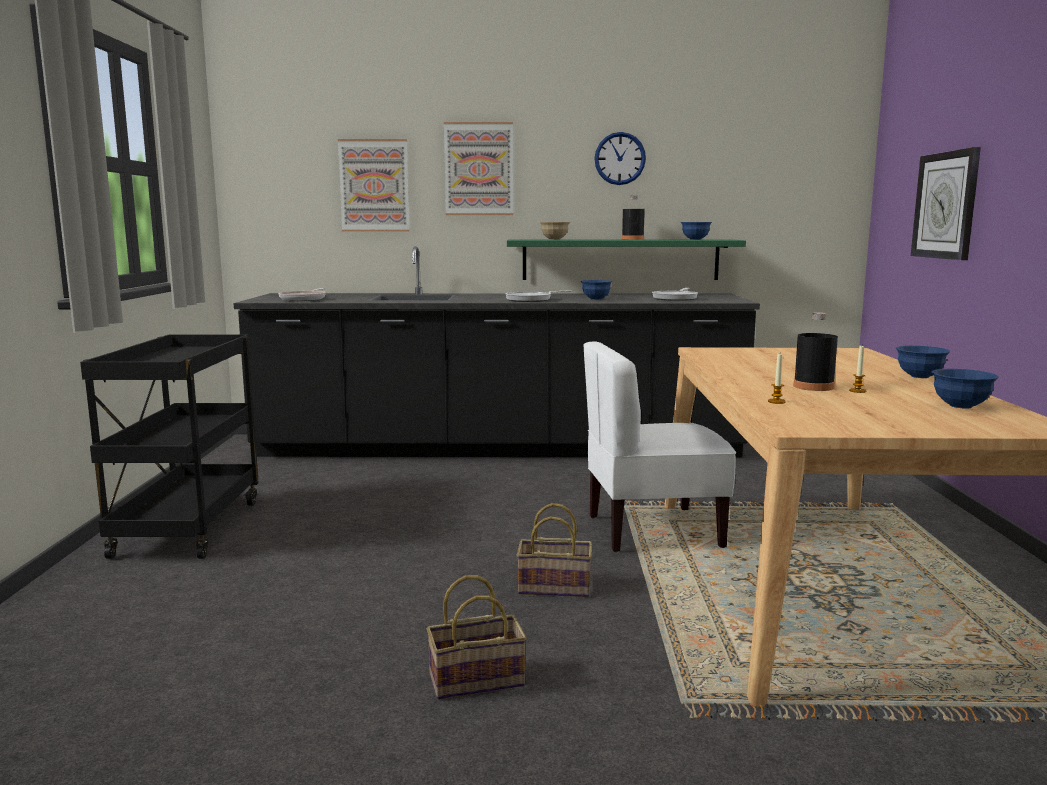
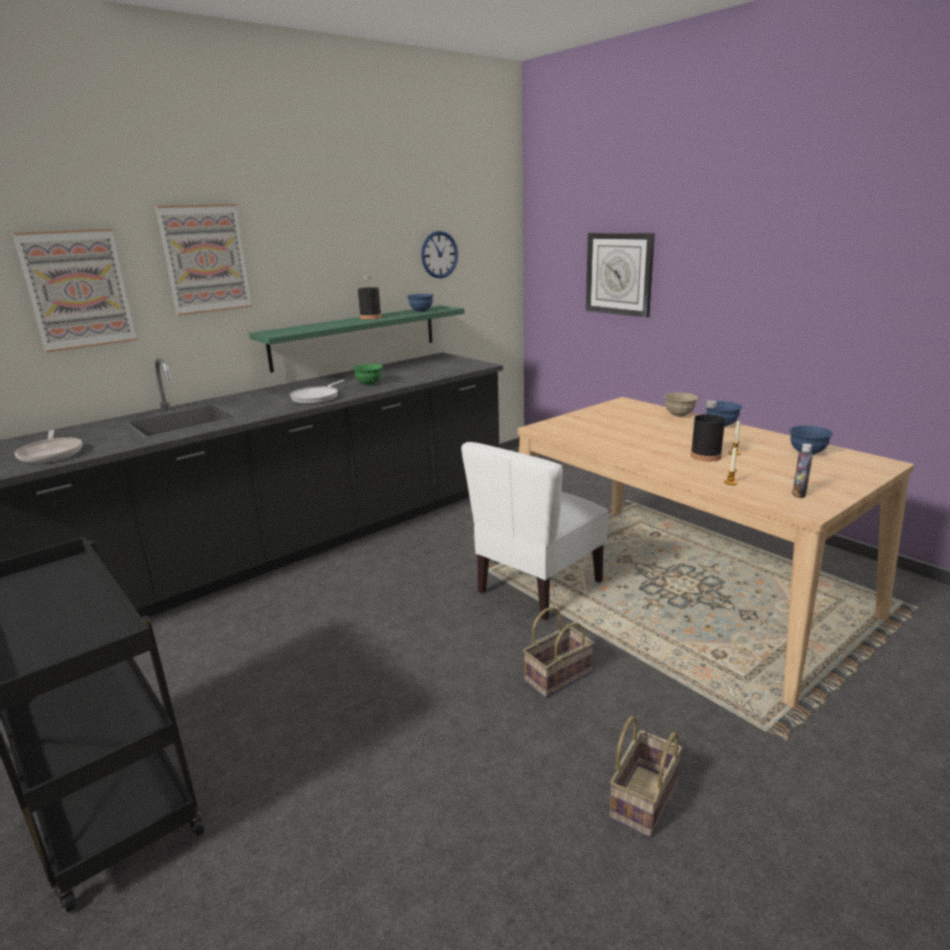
camera: 40 degrees left, 10 degrees up
beige bowl [540,222,570,240] -> beige bowl moved to [663,393,699,417]
blue bowl [581,280,612,300] -> green bowl [352,364,383,385]
wall clock [594,132,646,185] -> wall clock moved to [421,231,458,278]
frying pan [652,288,698,301] -> none
none -> bottle [792,444,813,498]

